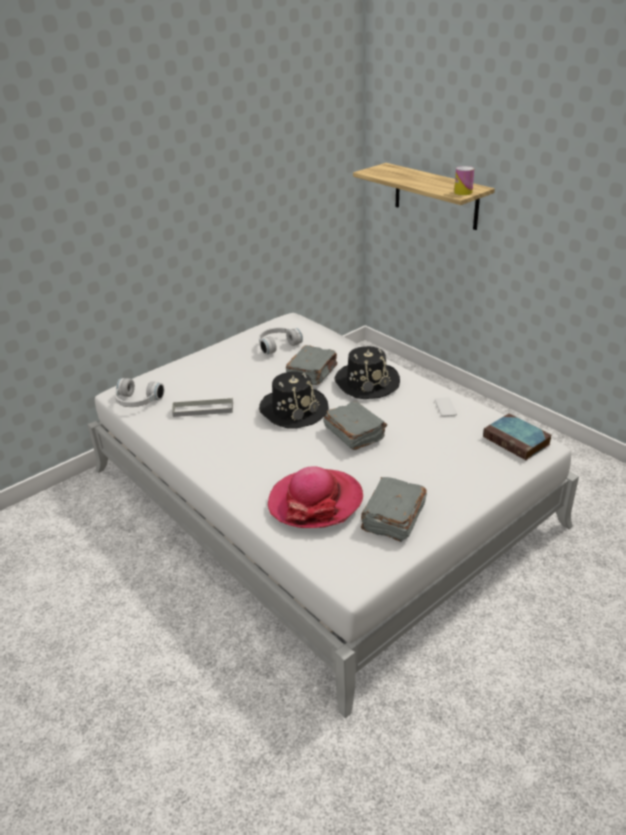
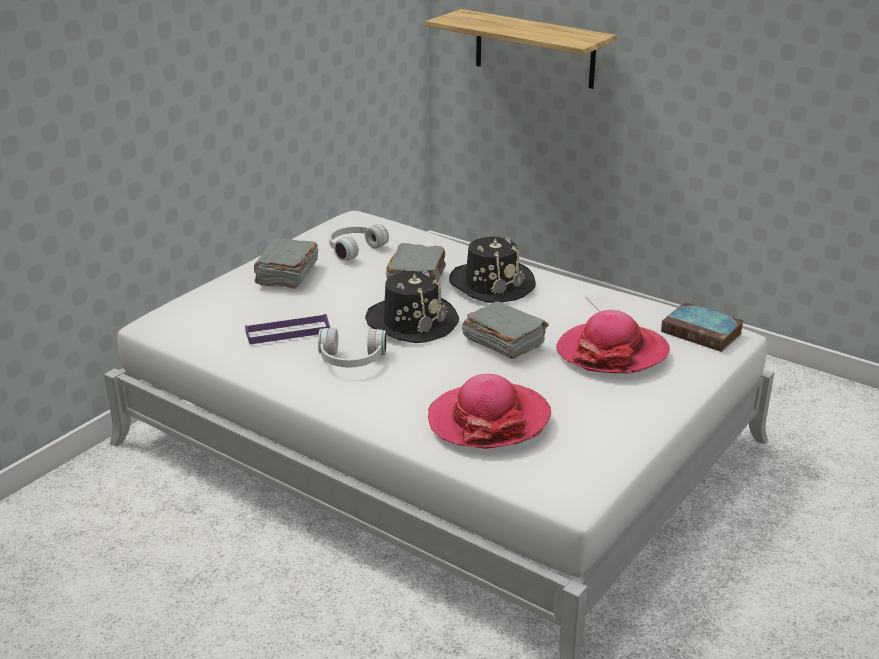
camera: 15 degrees left, 5 degrees down
white headphones [115,378,164,407] -> white headphones moved to [318,328,387,367]
grey tray [172,398,233,417] -> purple tray [245,314,330,344]
grey book [361,477,427,542] -> grey book moved to [254,238,318,289]
can [454,166,475,195] -> none
none -> hat [556,310,670,373]

